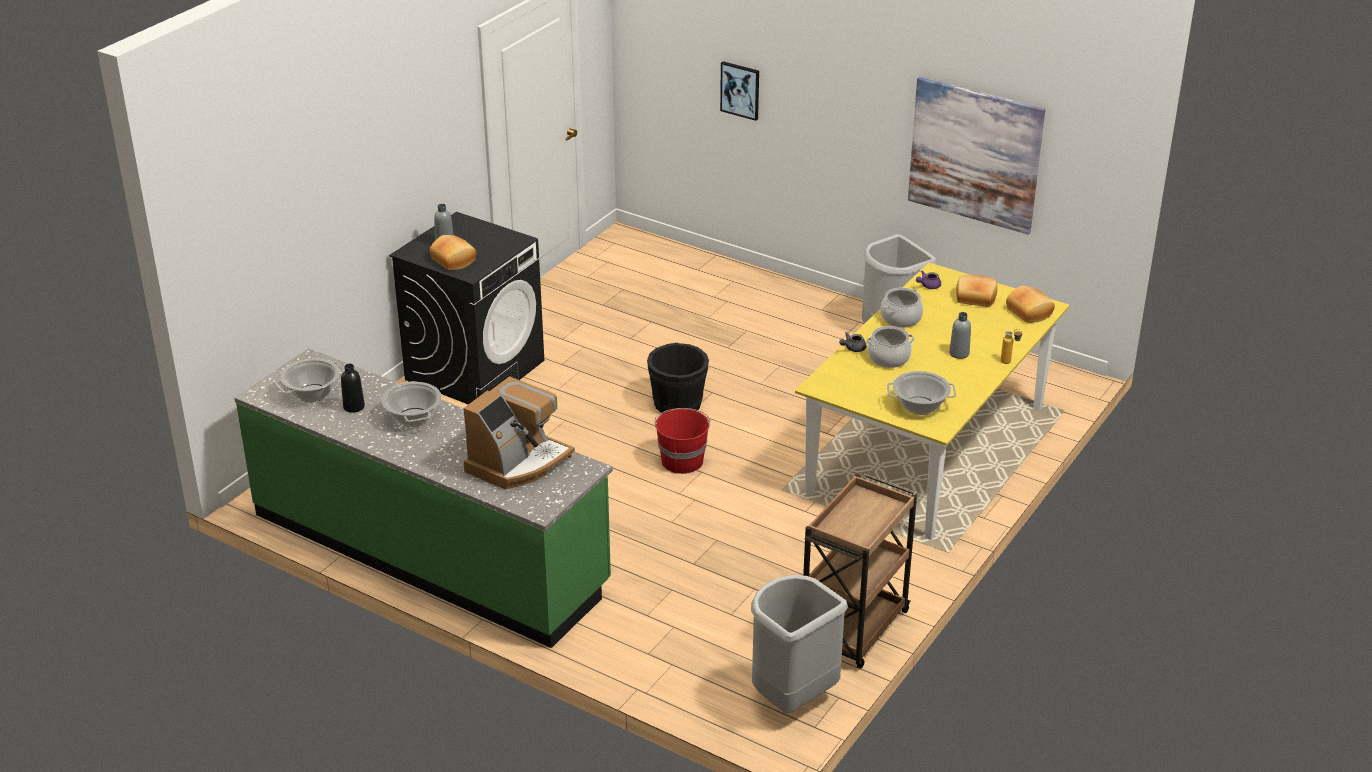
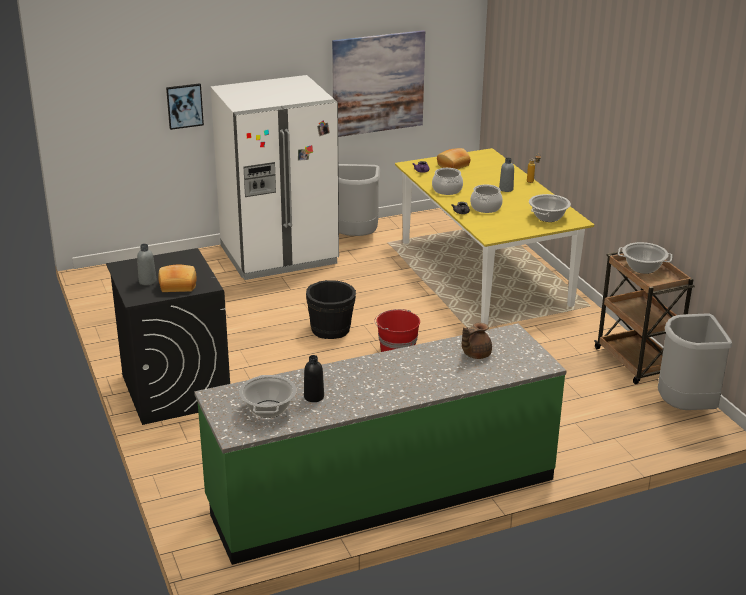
camera: 55 degrees left, 5 degrees down
cooking pot [381,381,442,427] -> cooking pot moved to [618,242,672,274]
coffee machine [463,377,575,490] -> brown teapot [462,323,492,359]
bread [1006,286,1055,323] -> none
none -> white fridge [211,75,339,280]

